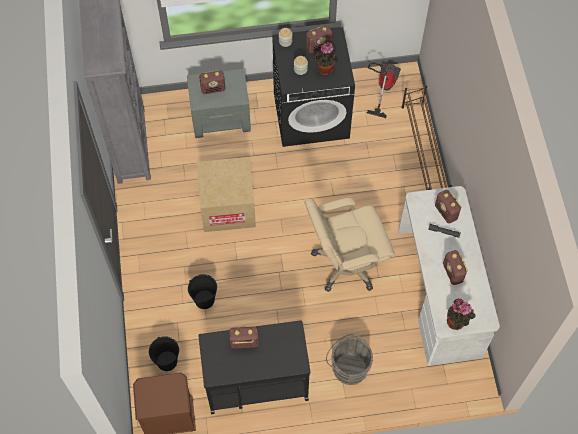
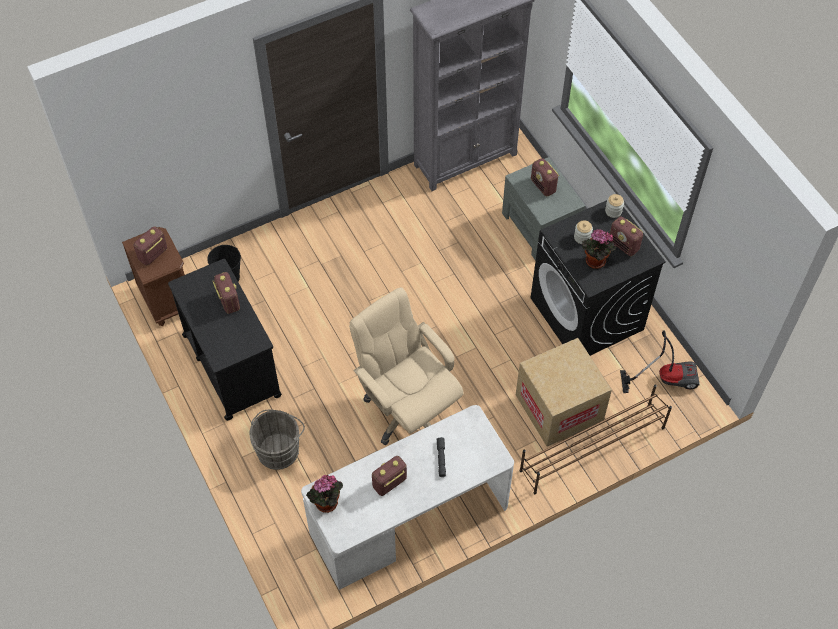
camera: 70 degrees right, 5 degrees down
black bucket [188,274,217,309] -> none
cardboard box [197,157,256,232] -> cardboard box moved to [516,338,612,447]
radio [435,190,462,224] -> radio moved to [133,226,167,265]

